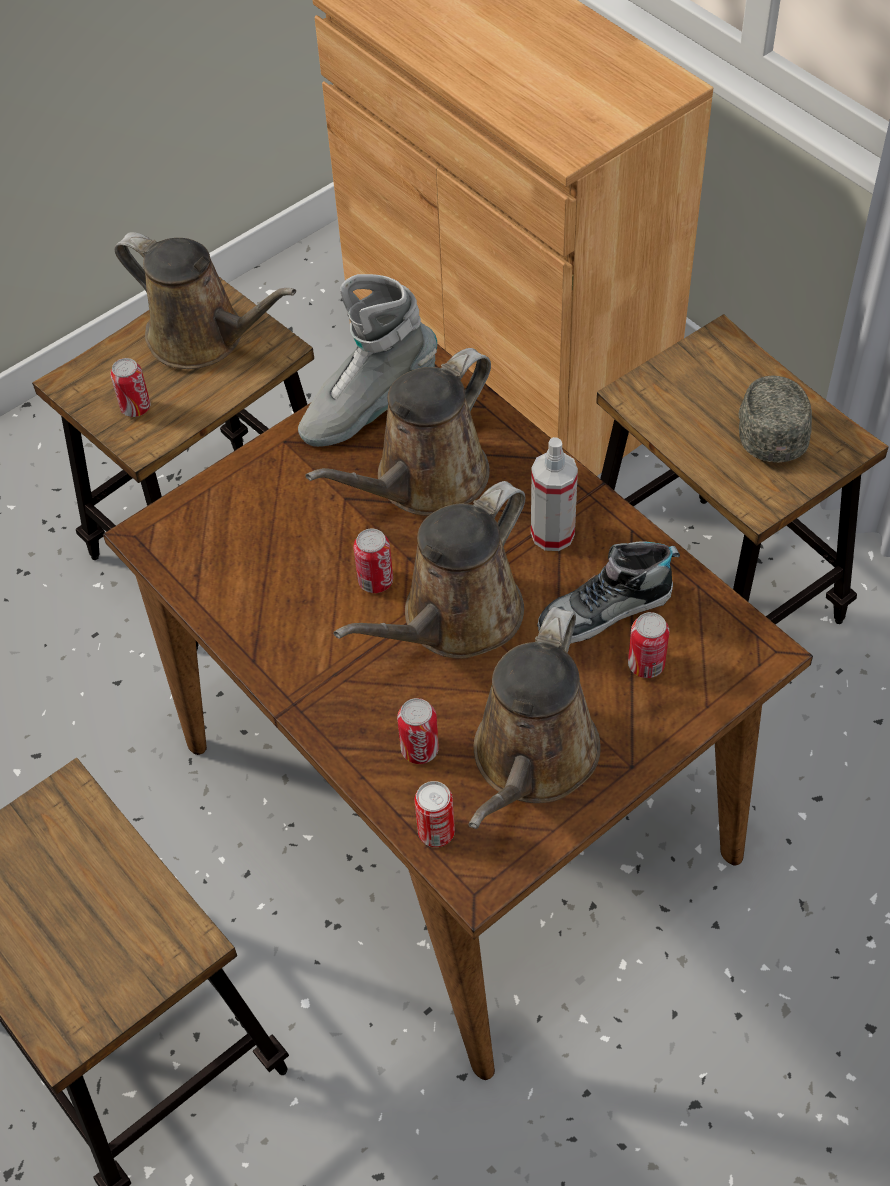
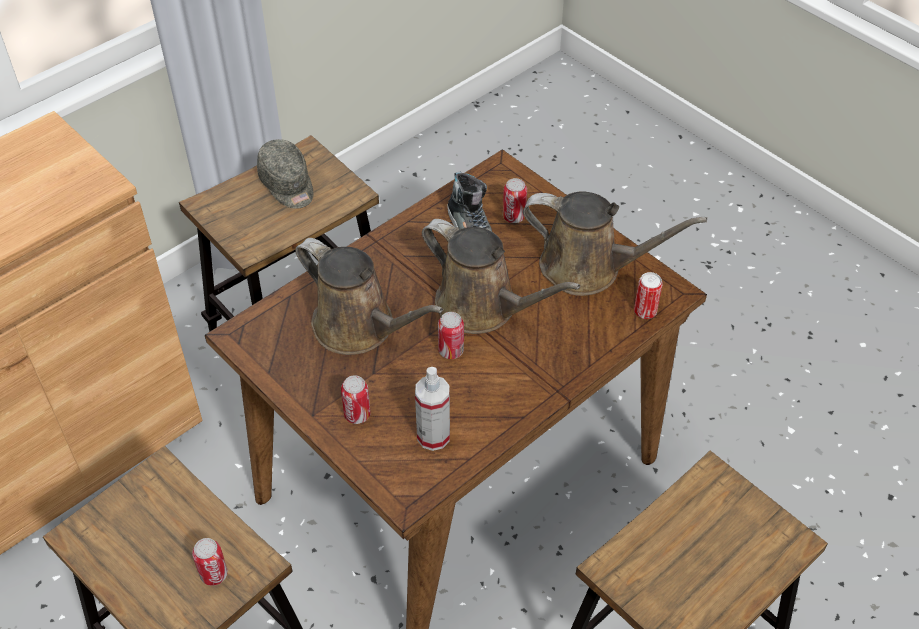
camera: 95 degrees left, 5 degrees down
brown watering can [115,232,296,369] -> none
grey boot [298,274,437,447] -> none
can [397,698,439,764] -> can moved to [341,375,371,424]
spray bottle [531,437,578,551] -> spray bottle moved to [415,367,450,451]
grey cap [739,375,812,463] -> grey cap turned 120 degrees counterclockwise [257,139,314,209]

